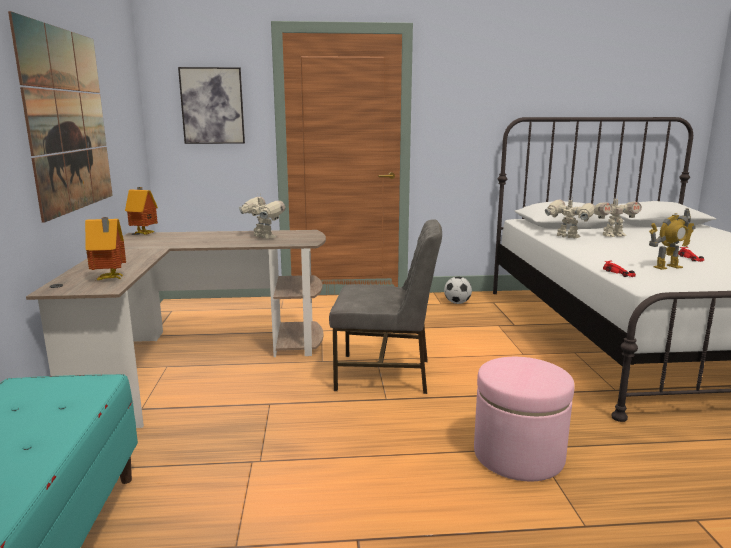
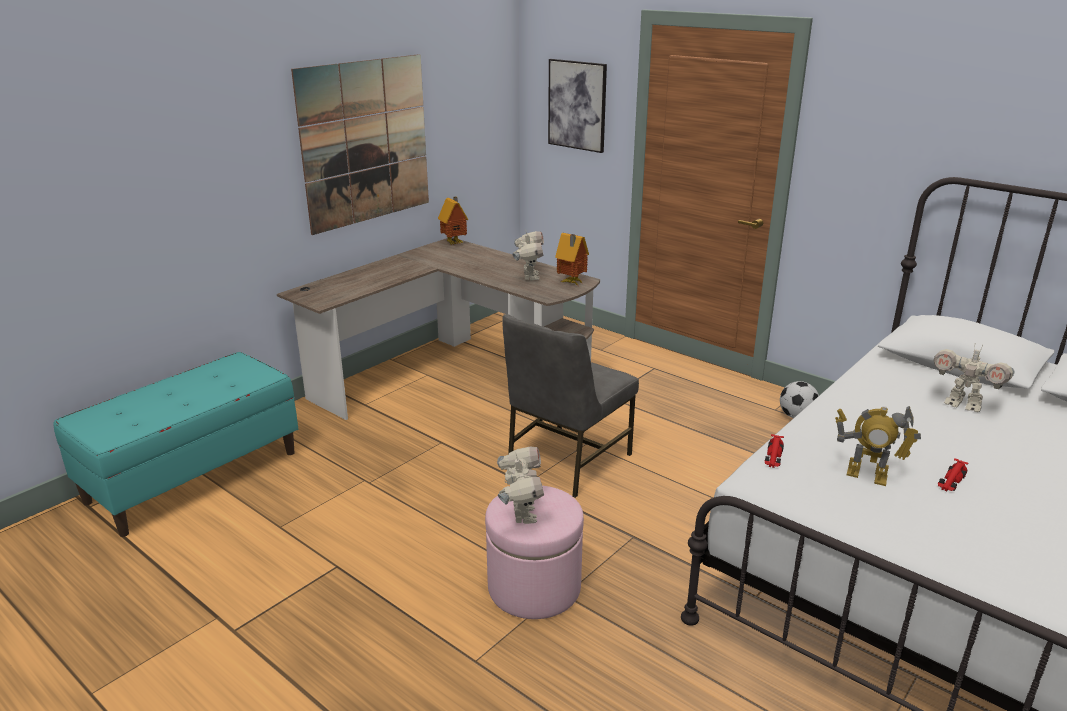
camera: 45 degrees right, 10 degrees up
toy house [85,217,126,280] -> toy house moved to [555,233,589,285]
grey chair [329,219,442,394] -> grey chair turned 75 degrees clockwise [502,314,639,498]
toy robot [545,196,595,238] -> toy robot moved to [497,447,544,524]

